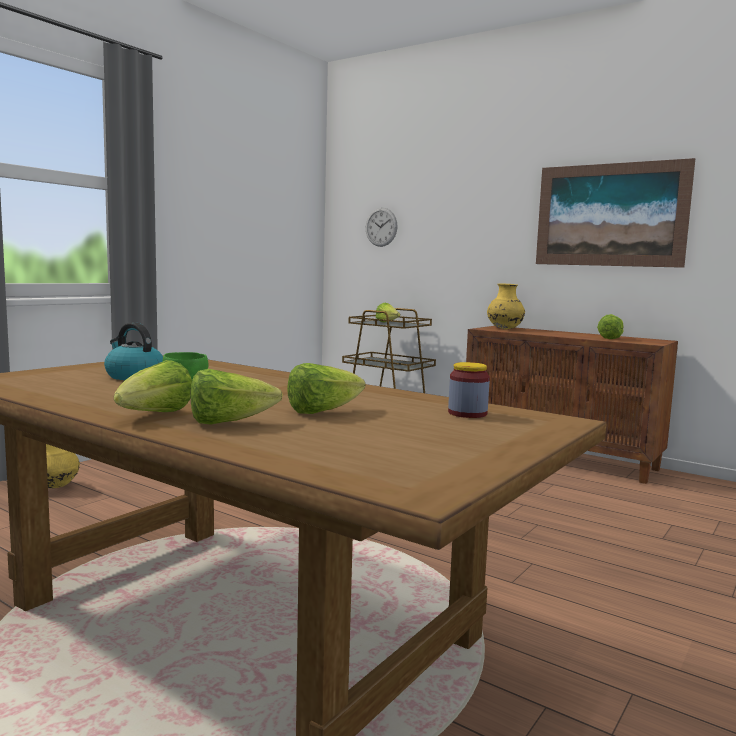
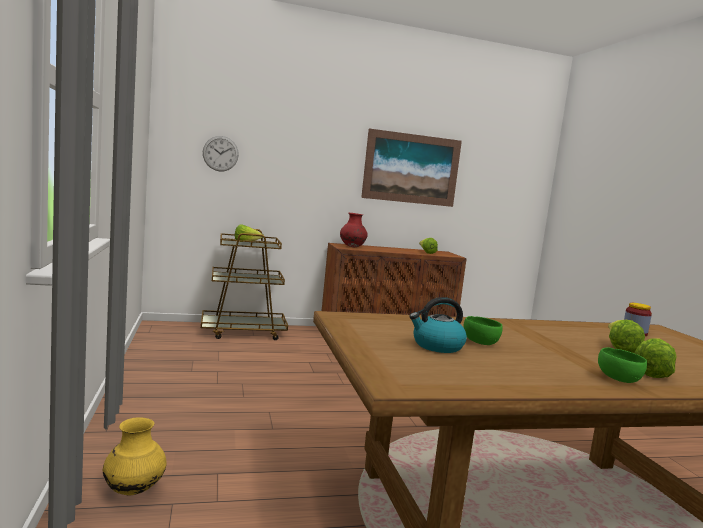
camera: 50 degrees left, 0 degrees up
lettuce [114,360,192,412] -> green bowl [598,348,647,383]
yellow vase [487,283,525,329] -> red vase [340,213,368,247]

